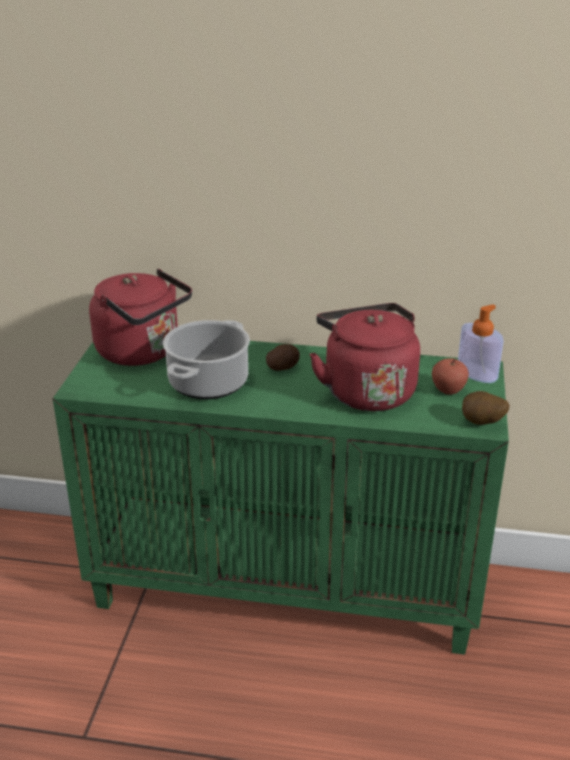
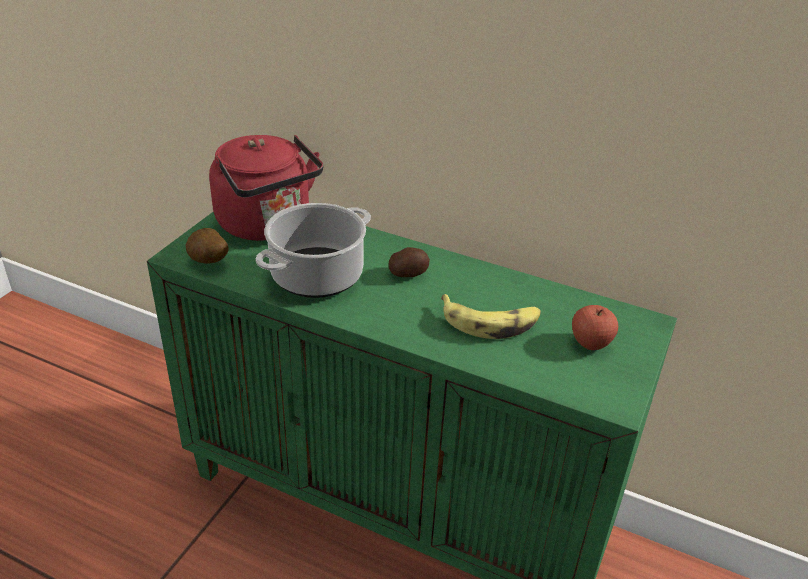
camera: 15 degrees right, 5 degrees up
red kettle [309,303,420,411] -> banana [441,294,541,339]
soap dispenser [458,304,504,383] -> none
potato [462,391,509,425] -> potato moved to [186,228,228,264]

